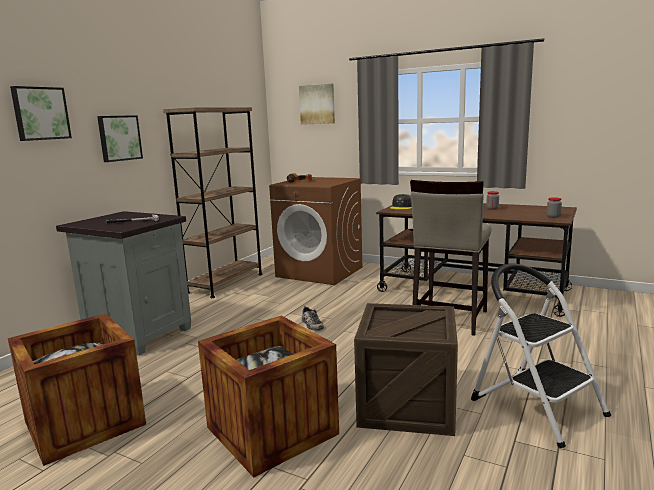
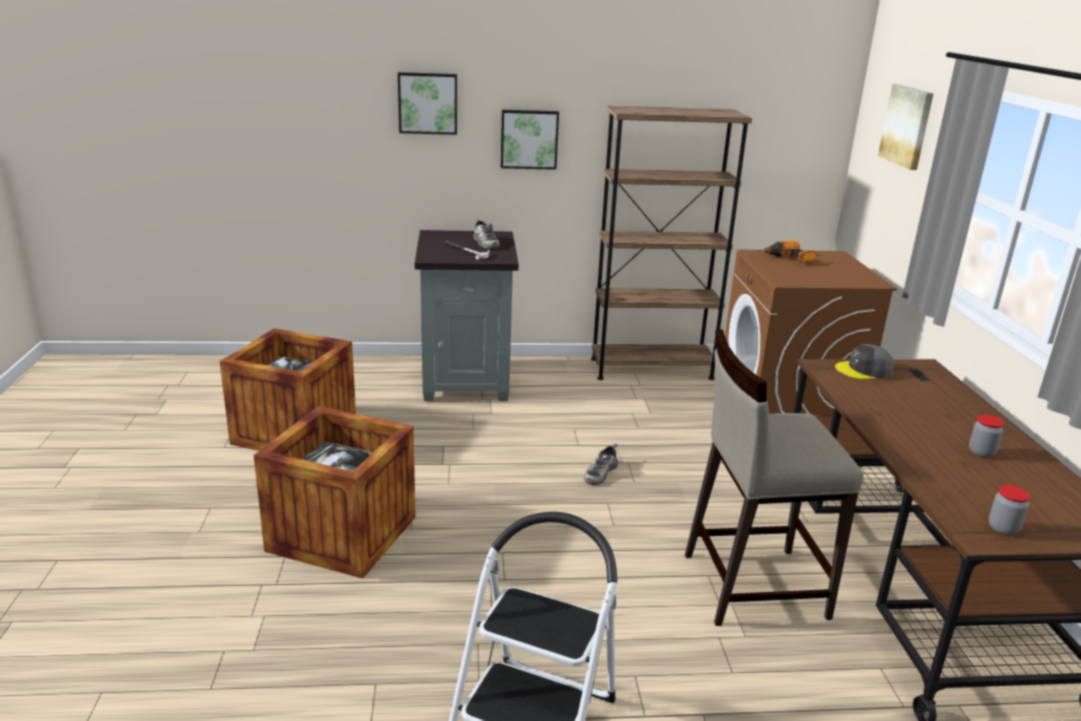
camera: 55 degrees right, 10 degrees up
crate [354,303,458,436] -> none
none -> shoe [473,219,500,249]

